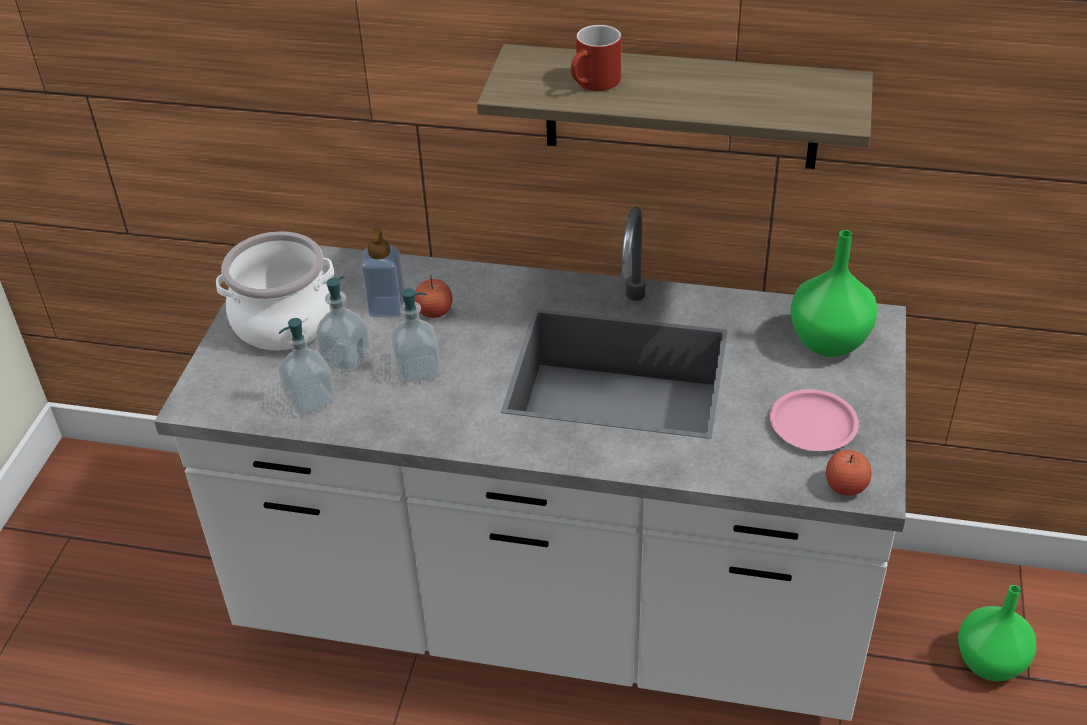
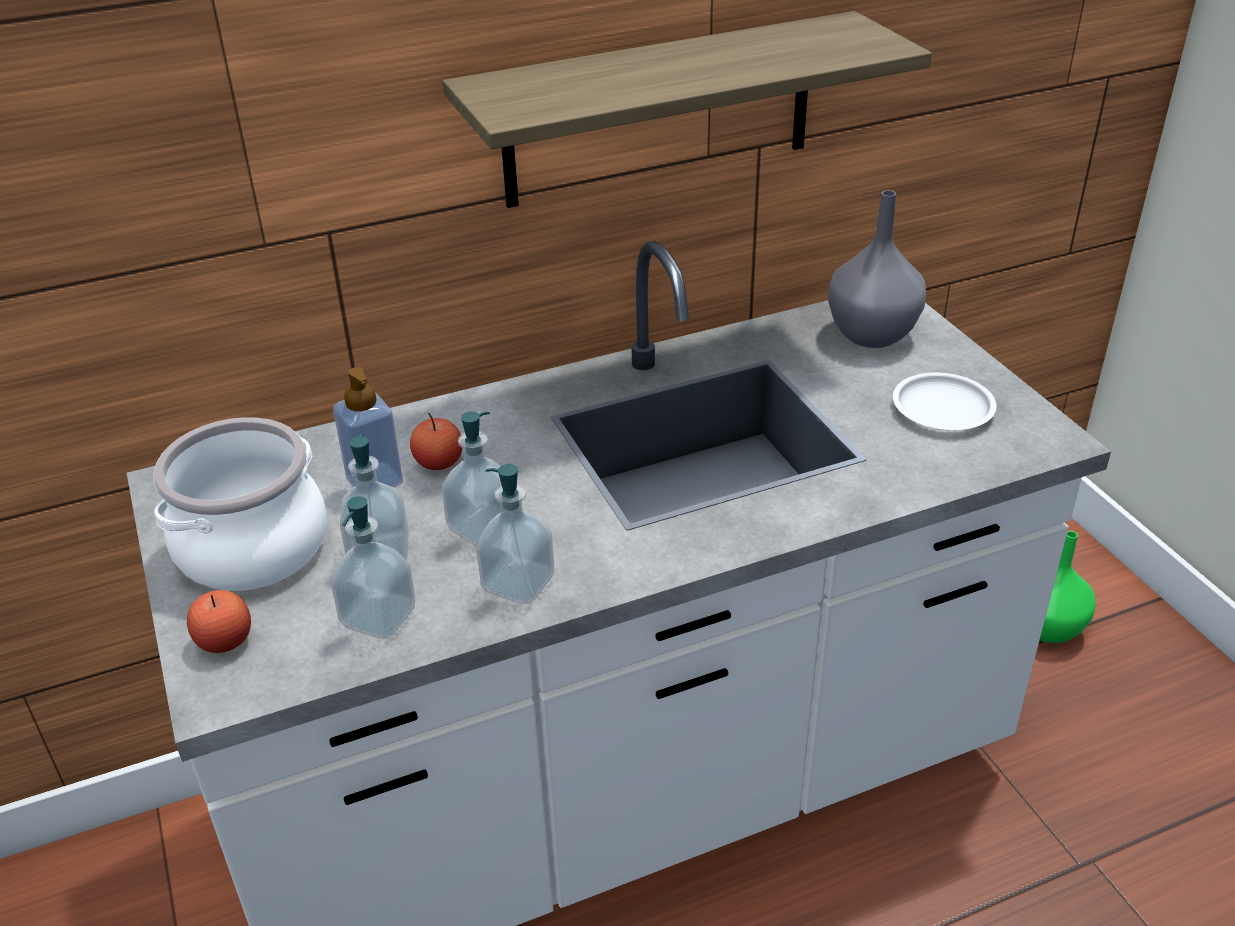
camera: 35 degrees left, 5 degrees down
red mug [571,25,621,91] -> none
pink plate [770,389,859,451] -> white plate [893,373,997,430]
green vase [790,230,877,357] -> grey vase [828,190,926,348]
apple [826,450,871,496] -> apple moved to [187,590,251,653]
none -> soap dispenser [476,464,554,604]

